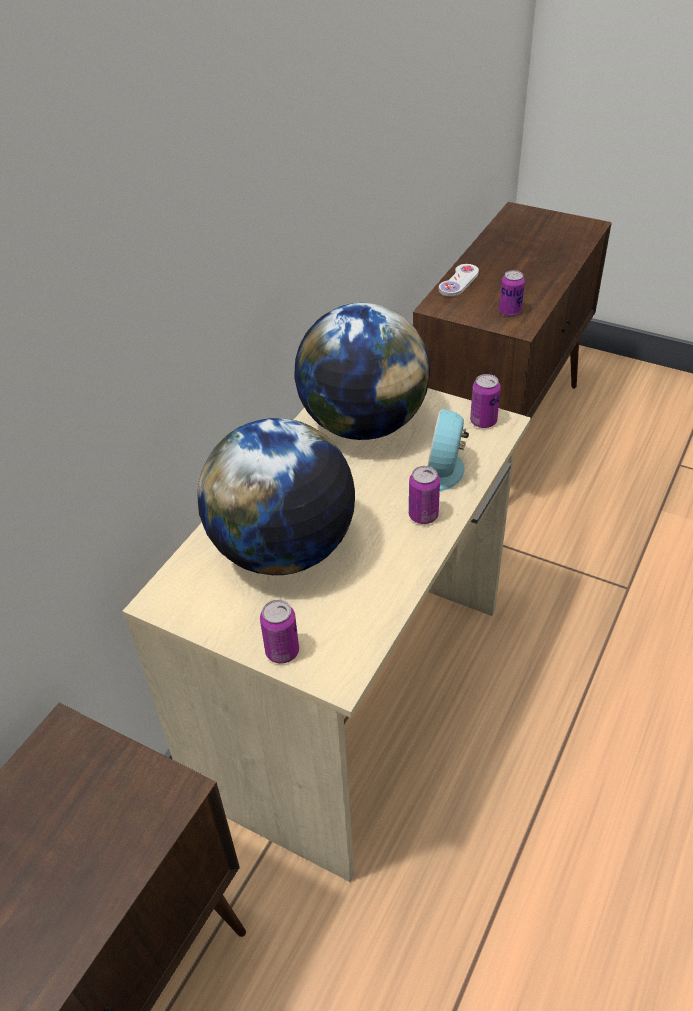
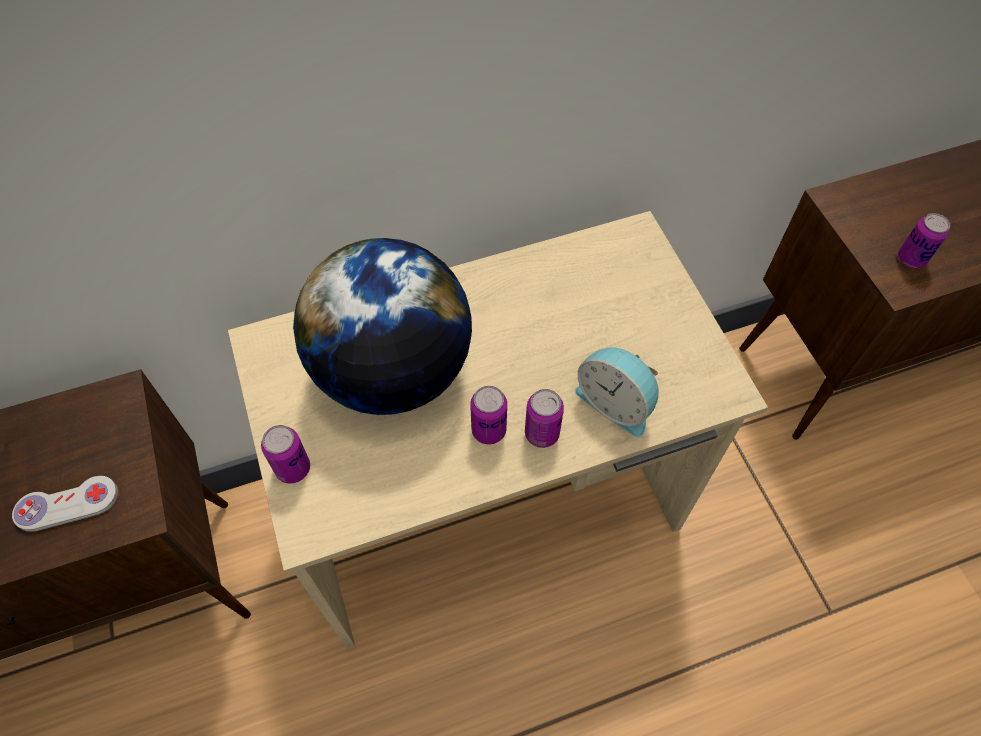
camera: 40 degrees right, 15 degrees up
globe [294,303,430,440] -> none
alarm clock [428,409,469,492] -> alarm clock turned 105 degrees counterclockwise [575,348,659,437]
white game controller [439,264,479,297] -> white game controller moved to [12,476,118,532]
can [470,374,501,428] -> can moved to [470,386,507,444]

